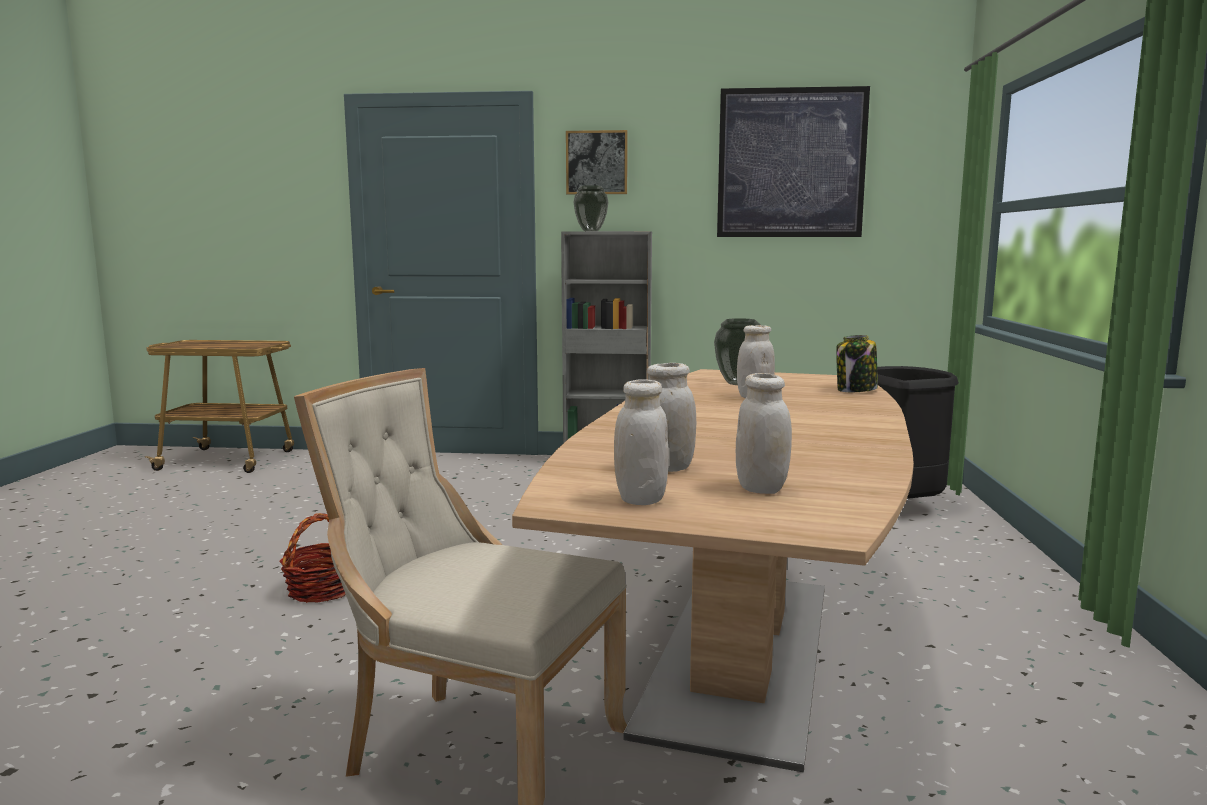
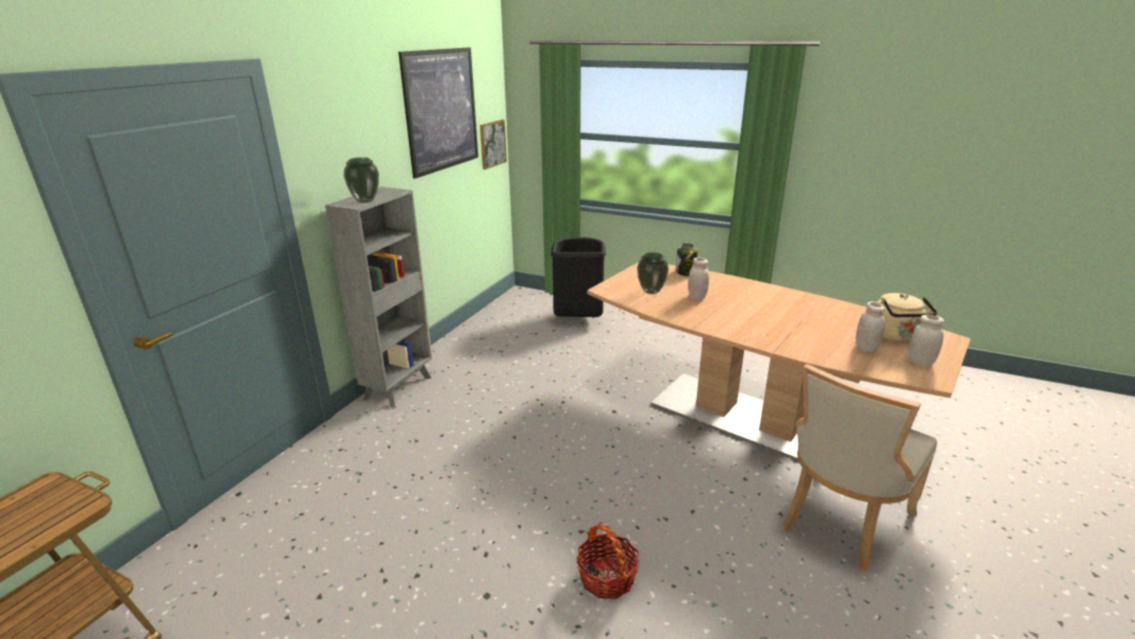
camera: 70 degrees left, 15 degrees up
picture [566,130,628,195] -> picture moved to [480,120,507,170]
white jar [736,373,792,494] -> beige kettle [878,293,938,342]

